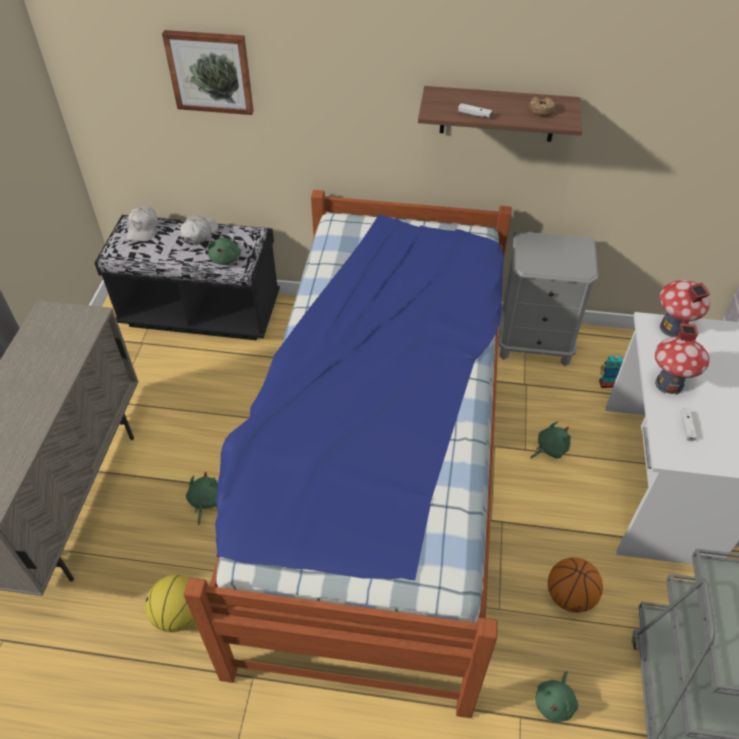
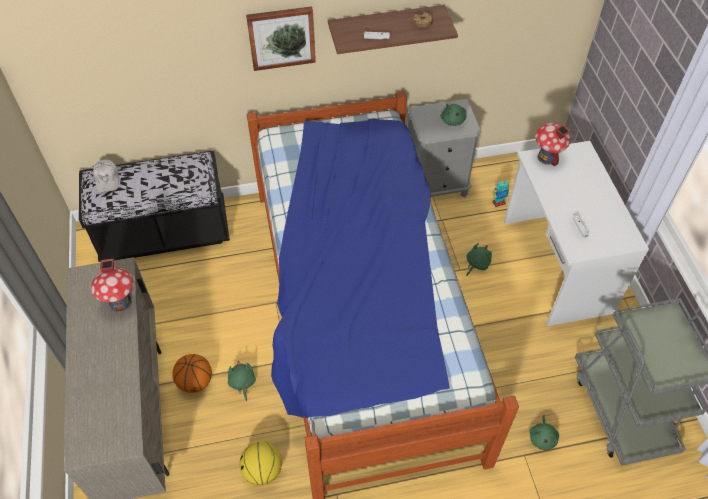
camera: 20 degrees left, 5 degrees up
picture [162,30,254,115] -> picture moved to [246,6,316,71]
white cap [180,216,219,245] -> none
green plush toy [208,238,241,265] -> green plush toy moved to [440,104,466,126]
basketball [548,557,603,613] -> basketball moved to [172,354,212,393]
toy house [655,323,710,395] -> toy house moved to [91,259,133,312]

